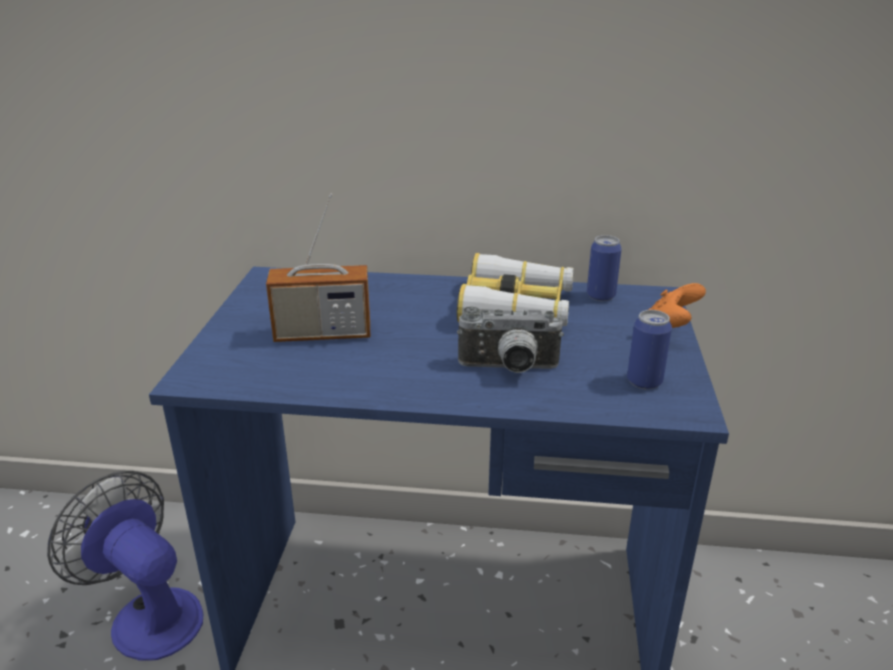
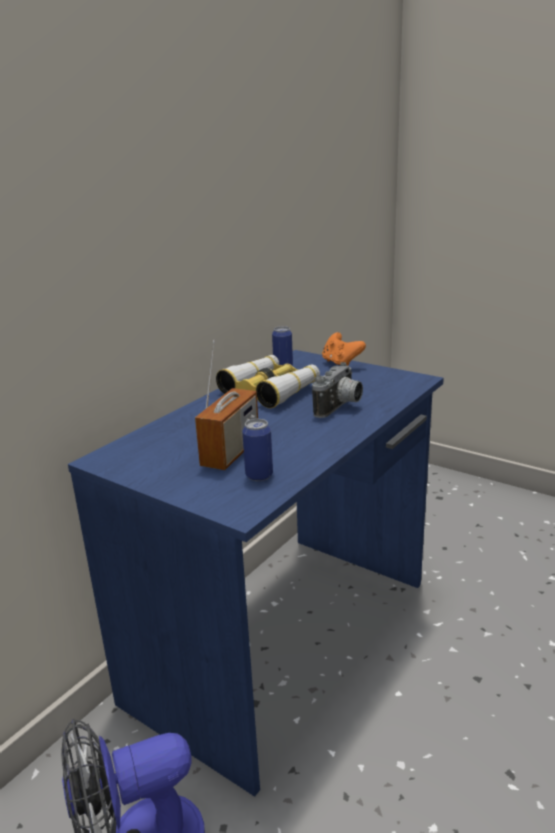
camera: 60 degrees left, 5 degrees down
can [627,310,672,390] -> can moved to [242,419,273,481]

